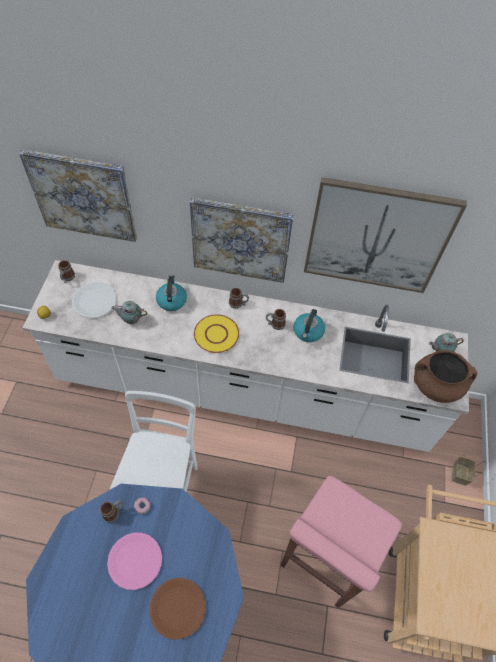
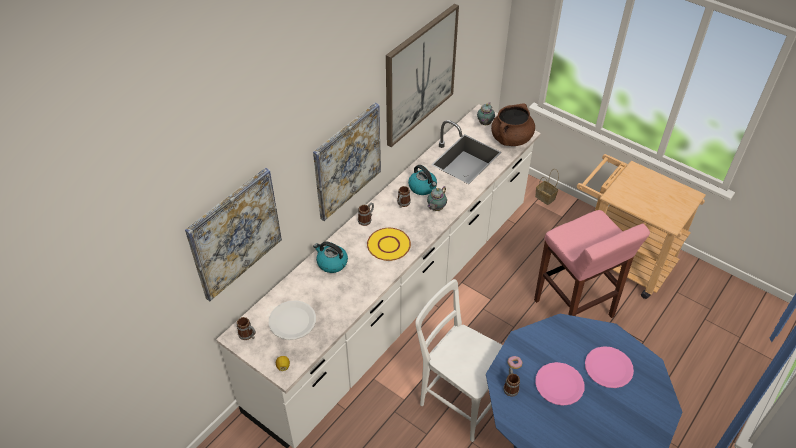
camera: 60 degrees left, 10 degrees down
teapot [111,301,147,324] -> teapot moved to [427,186,447,211]
brown plate [149,578,206,640] -> pink plate [585,346,634,388]

